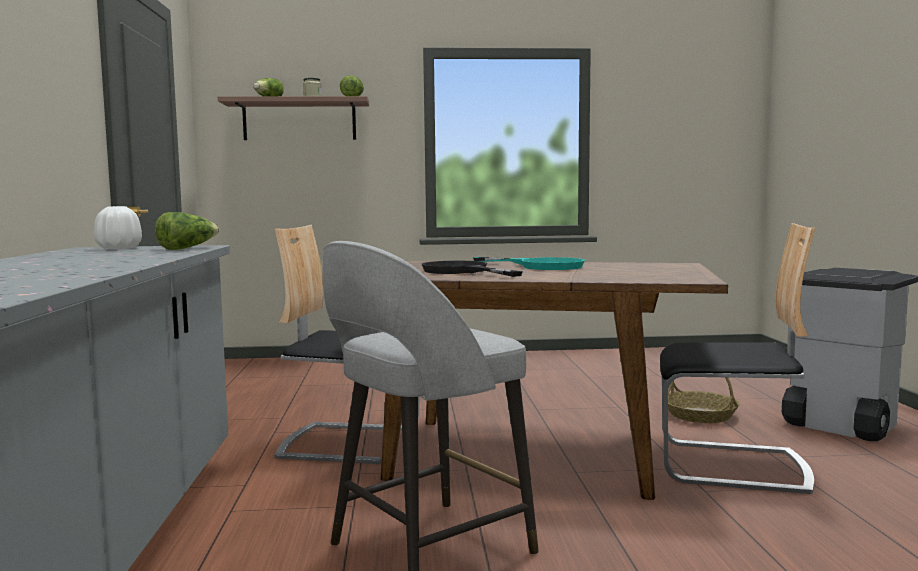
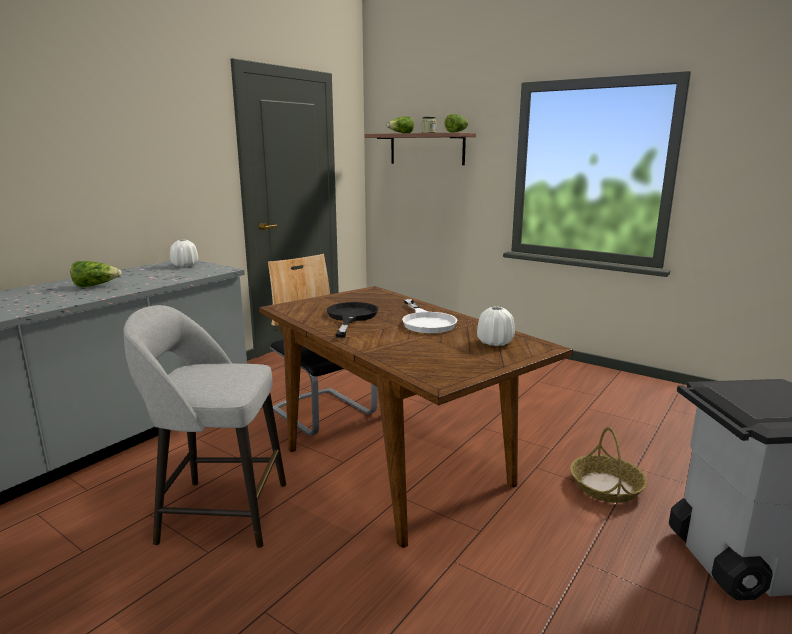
camera: 40 degrees right, 10 degrees up
lettuce [155,212,219,250] -> lettuce moved to [71,261,122,287]
turquoise frying pan [473,257,585,270] -> white frying pan [402,299,457,333]
chair [660,223,815,494] -> none
none -> white vase [477,307,515,346]

